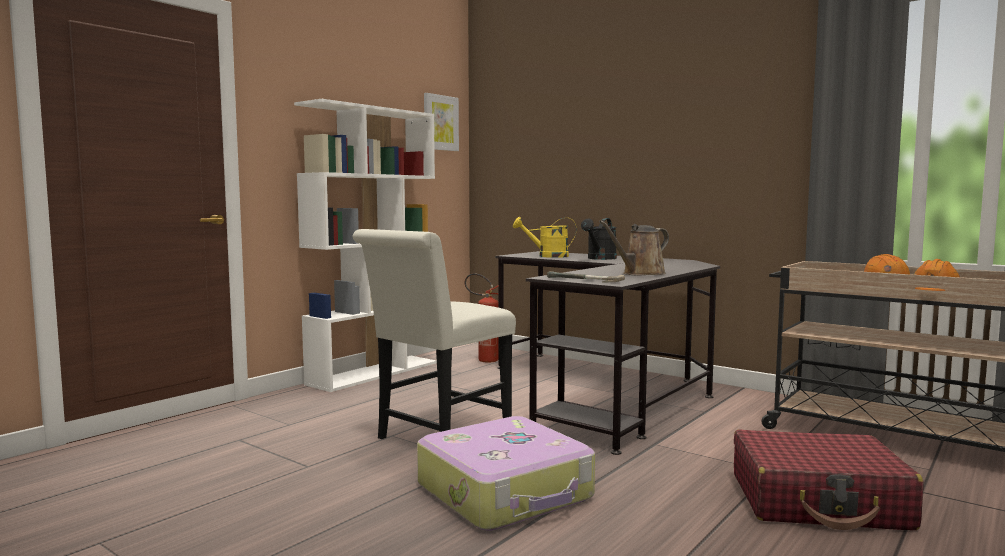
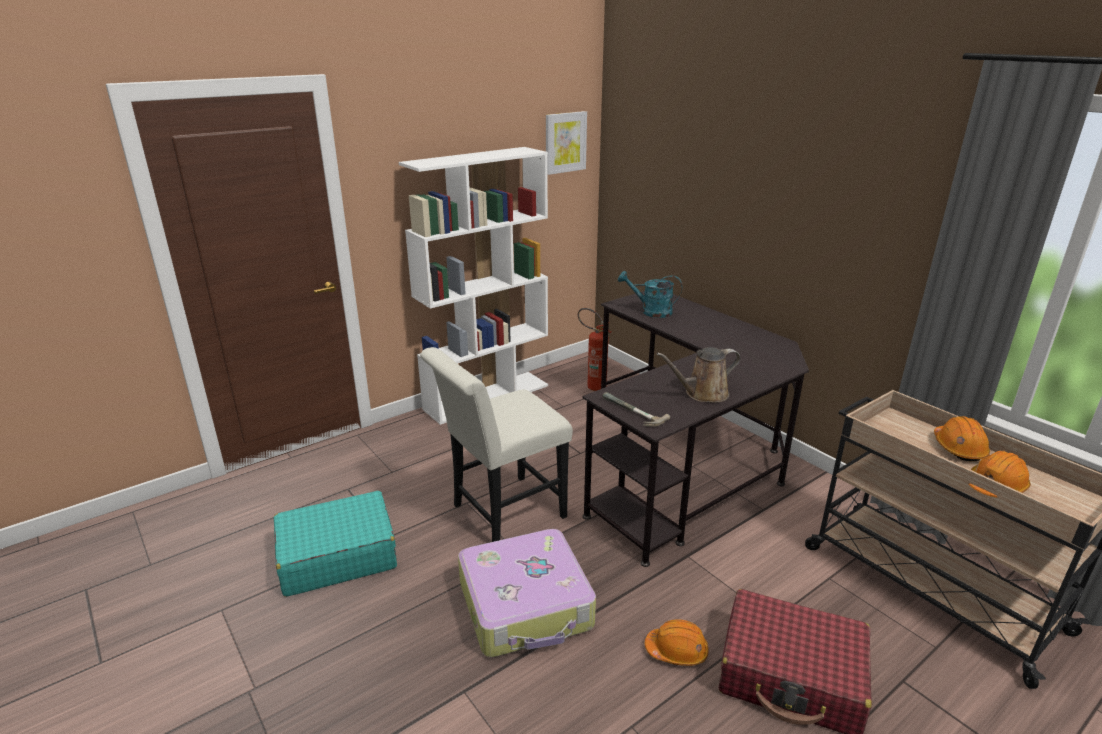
camera: 15 degrees right, 20 degrees up
yellow watering can [513,217,576,258] -> turquoise watering can [618,271,682,318]
black watering can [581,218,617,260] -> none
none -> turquoise suitcase [274,491,397,597]
none -> orange hard hat [645,619,709,666]

